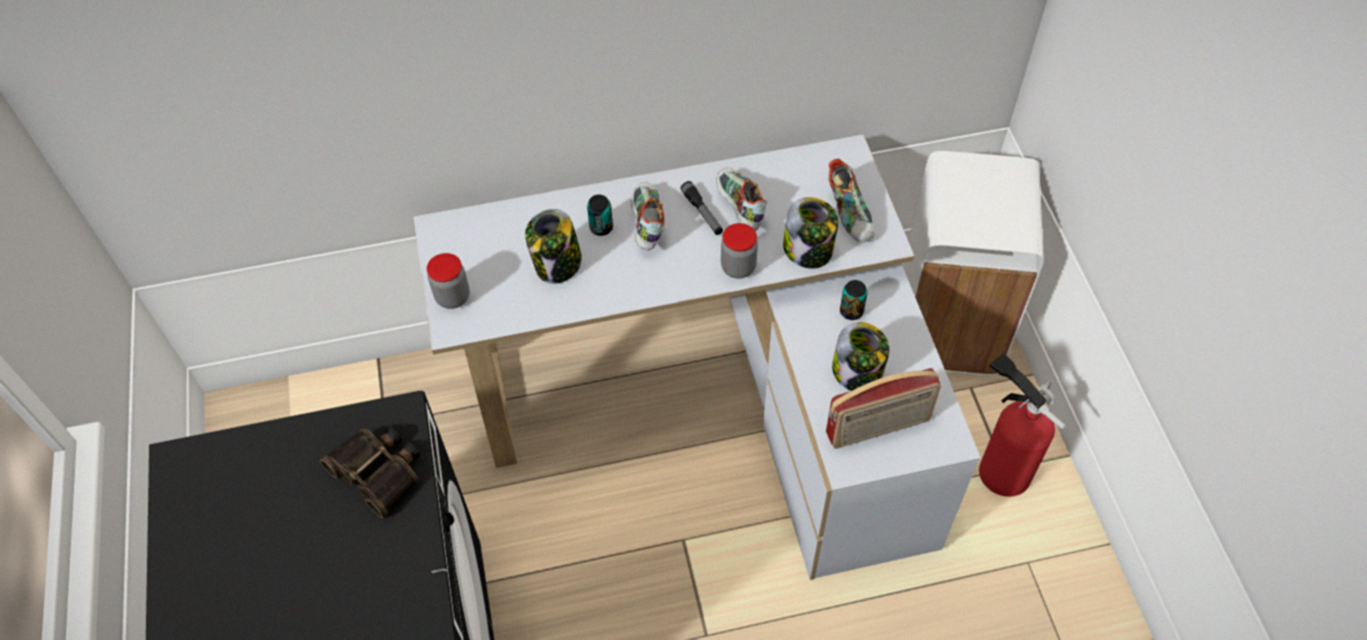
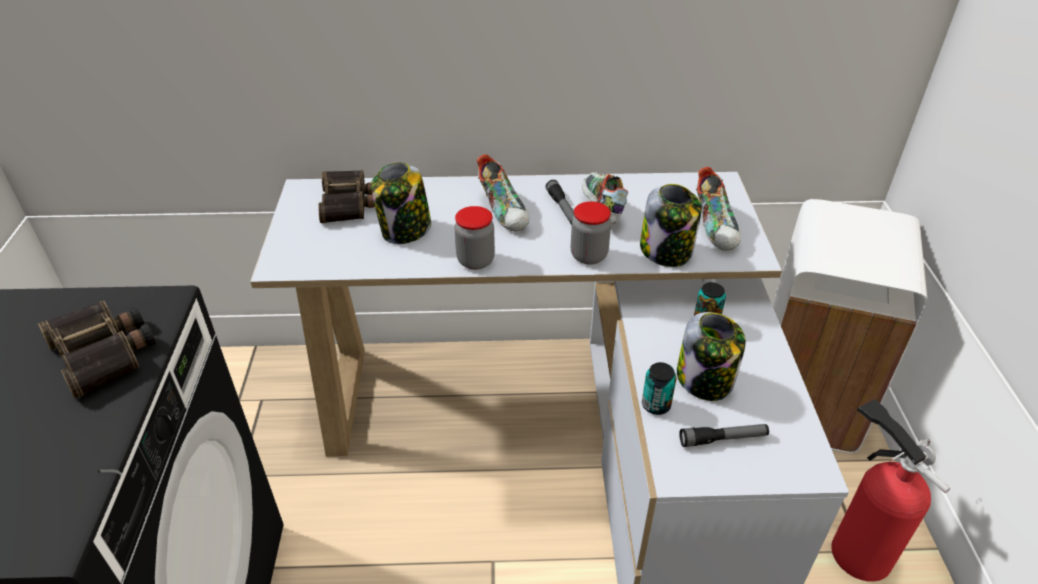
camera: 10 degrees right, 15 degrees down
jar [427,253,470,309] -> jar moved to [454,206,495,270]
can [587,195,613,236] -> can moved to [642,362,676,415]
shoe [631,182,665,250] -> shoe turned 150 degrees clockwise [477,154,529,232]
radio [826,368,941,449] -> flashlight [679,424,769,447]
none -> binoculars [319,170,375,223]

